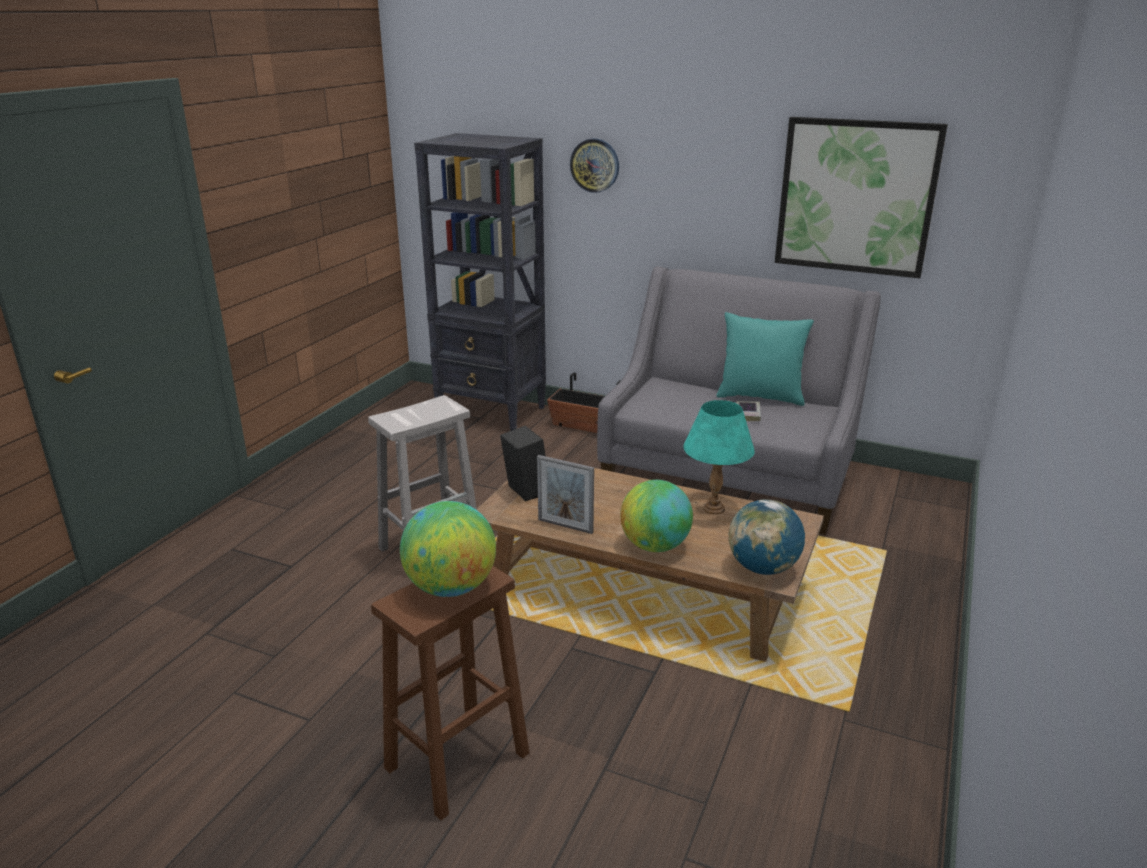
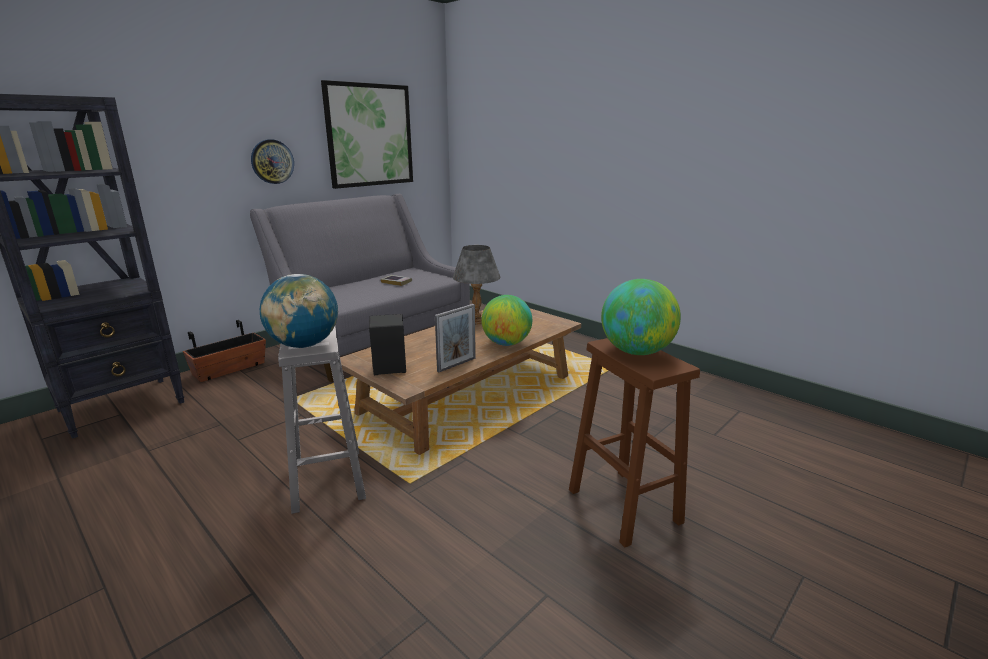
camera: 70 degrees left, 5 degrees down
wall clock [570,139,619,193] -> wall clock moved to [251,139,294,184]
turquoise table lamp [683,400,755,514] -> grey table lamp [453,245,500,324]
turquoise pillow [716,312,814,406] -> none
globe [729,499,805,575] -> globe moved to [260,274,338,348]

